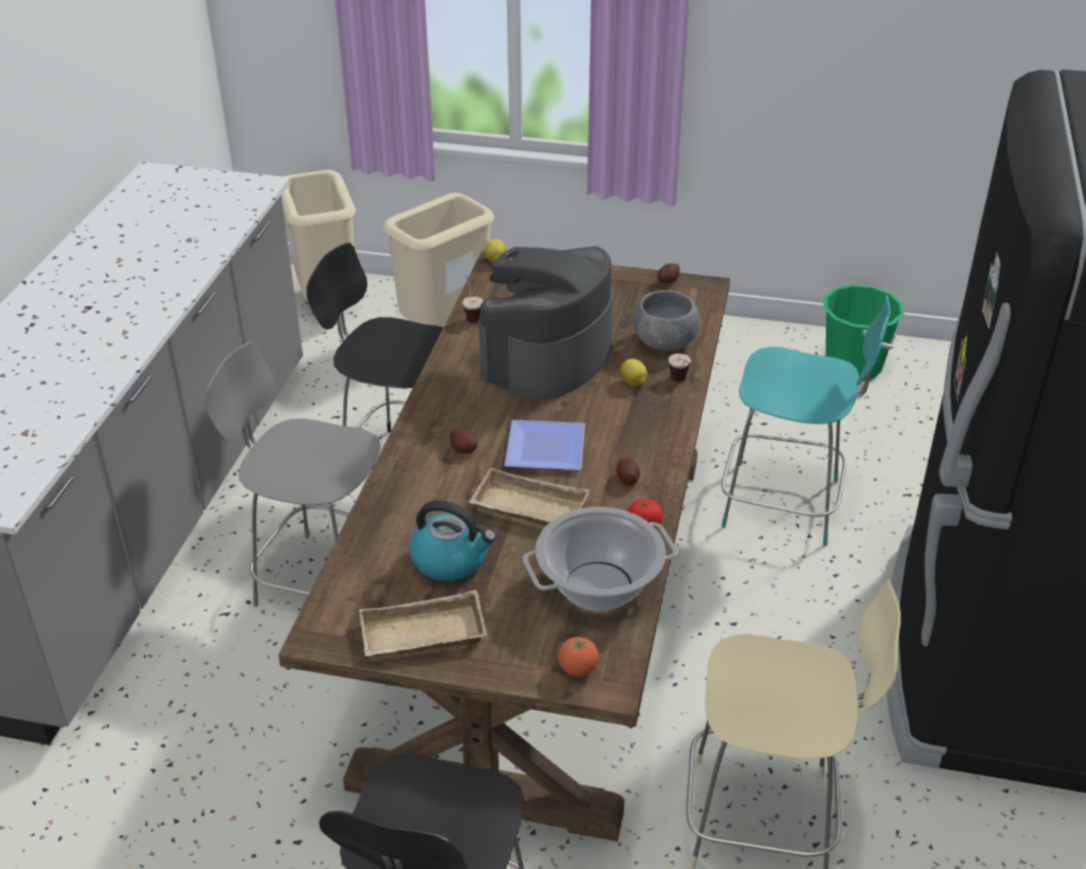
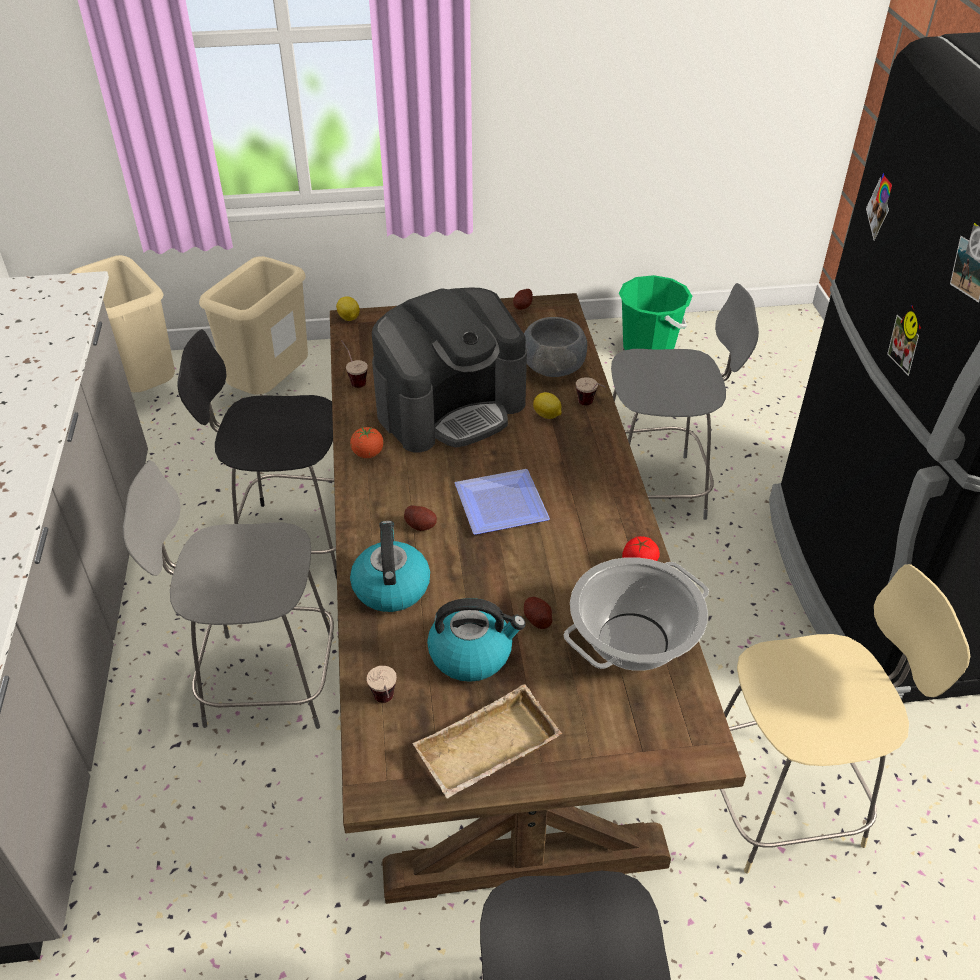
camera: 20 degrees left, 5 degrees up
beige tray [469,467,590,527] -> none
coffee machine [479,246,613,400] -> coffee machine turned 135 degrees counterclockwise [372,287,527,452]
tomato [558,636,599,676] -> tomato moved to [350,427,384,458]
potato [616,458,640,486] -> potato moved to [524,597,552,629]
turquoise chair [721,295,890,546] -> grey chair [611,283,759,520]
none -> kettle [350,521,430,612]
none -> cup [367,666,397,703]

